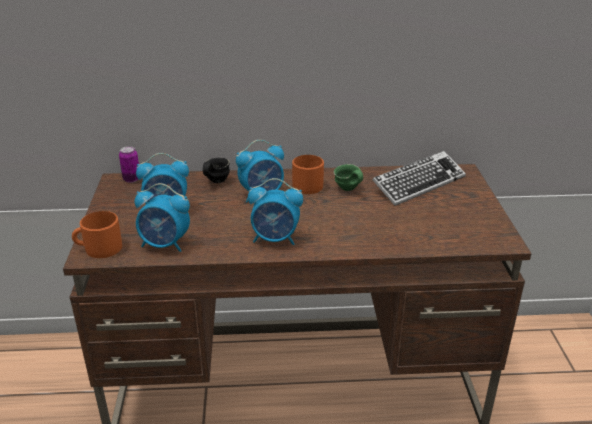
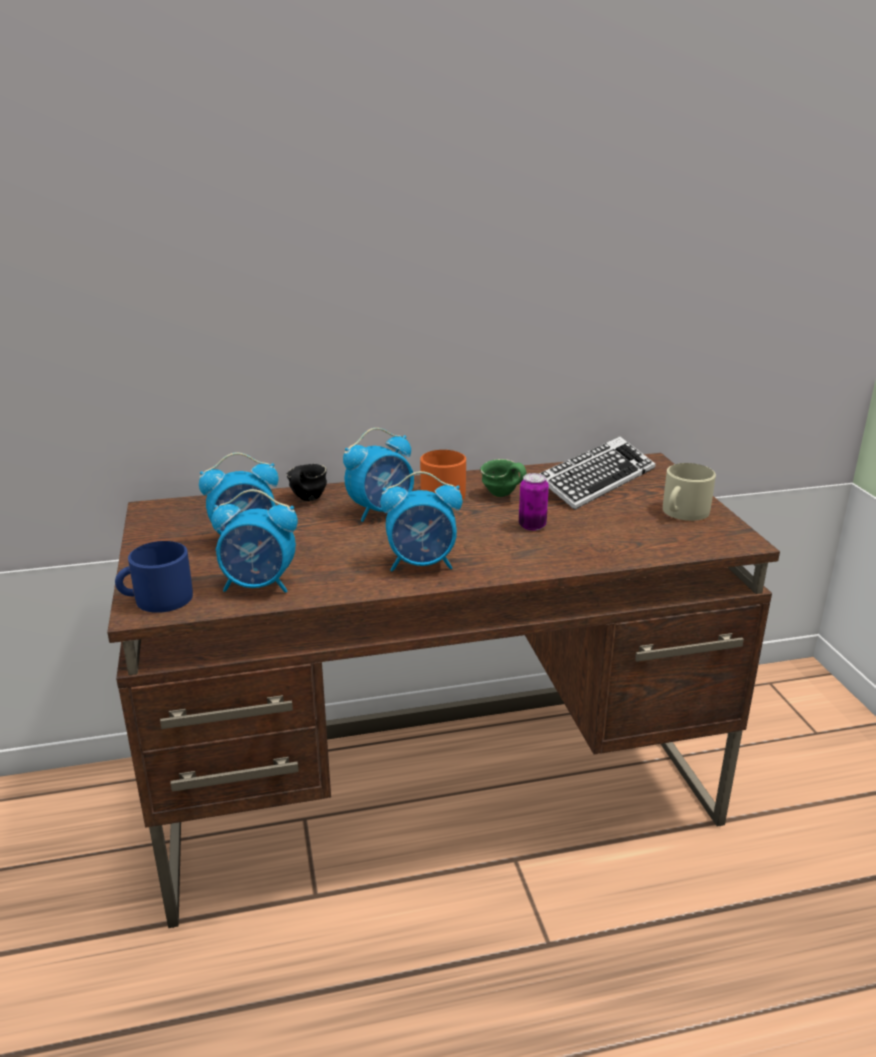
camera: 10 degrees left, 5 degrees down
orange mug [72,211,122,258] -> blue mug [115,541,193,613]
can [119,146,139,183] -> can moved to [519,473,549,531]
none -> beige mug [663,463,716,521]

